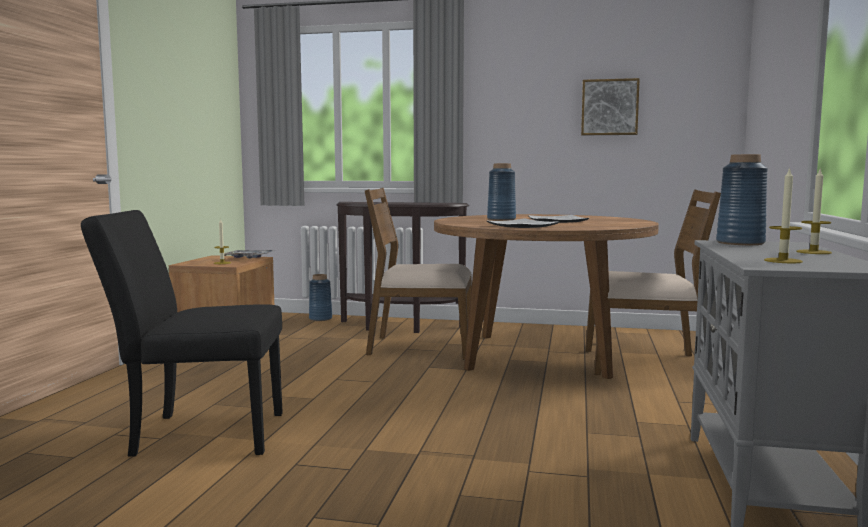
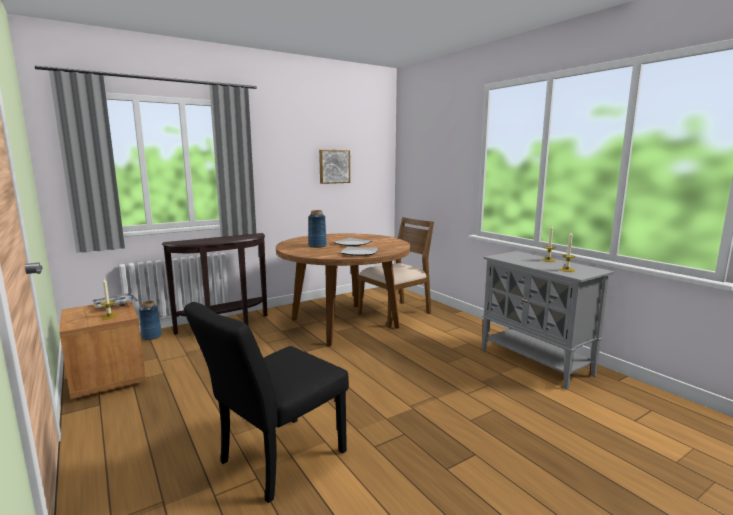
camera: 45 degrees left, 5 degrees up
brown chair [365,188,472,360] -> none
blue vase [716,154,768,245] -> none

